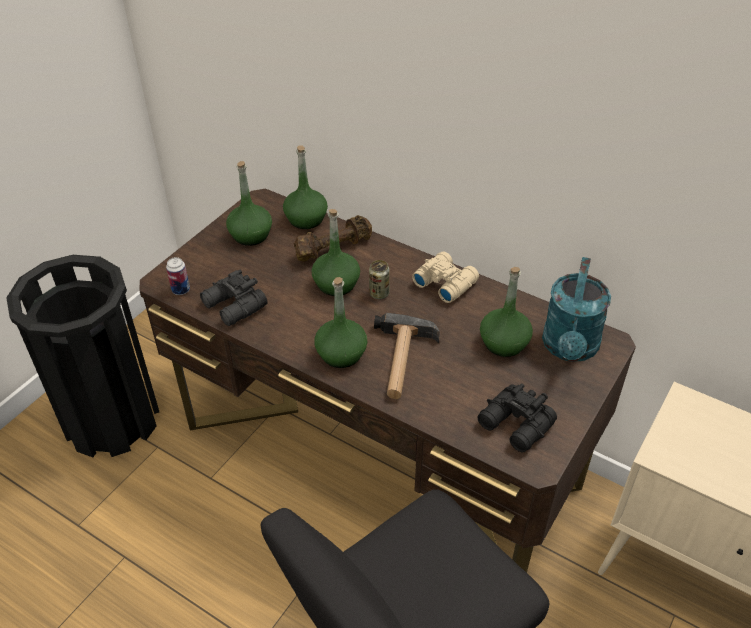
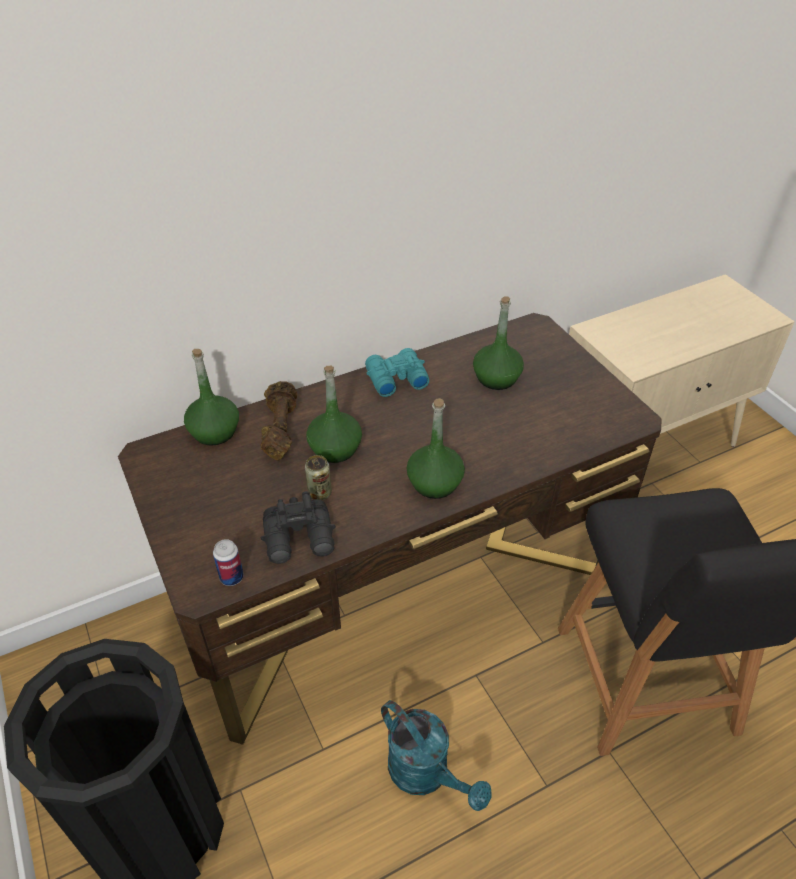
camera: 60 degrees left, 0 degrees up
green bottle [226,161,272,246] -> none
can [369,260,390,299] -> can moved to [305,455,332,500]
hammer [374,313,440,399] -> none
beige binoculars [412,252,479,303] -> turquoise binoculars [365,348,429,397]
black binoculars [478,383,557,453] -> none
turquoise watering can [542,257,611,362] -> turquoise watering can moved to [381,700,491,811]

